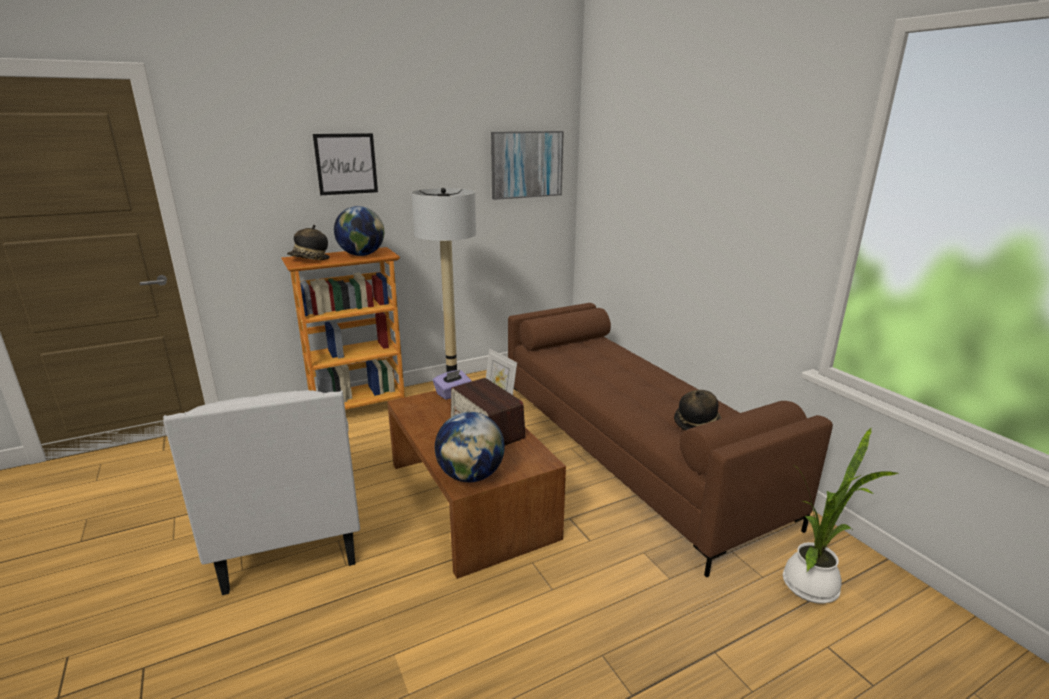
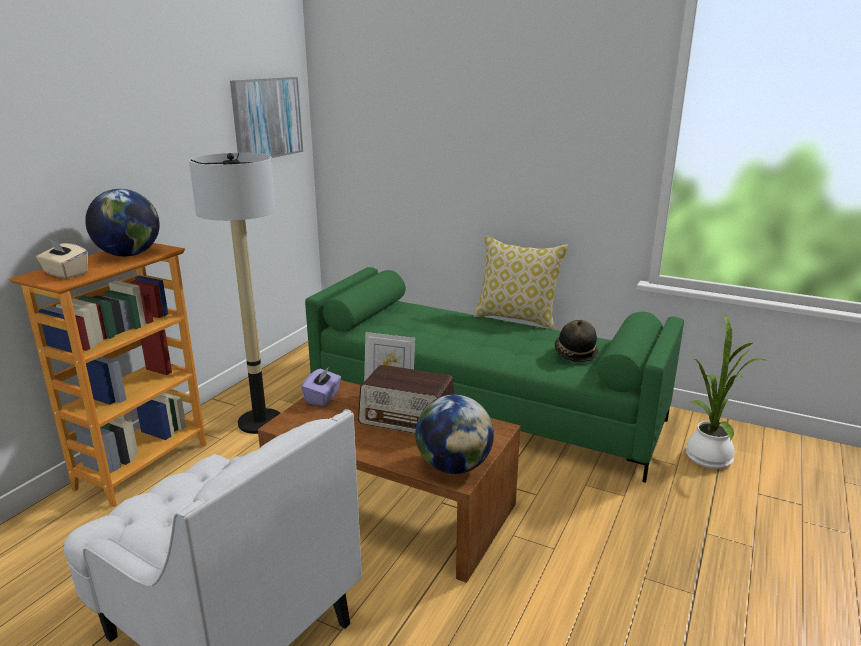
camera: 35 degrees left, 0 degrees up
hat [287,225,330,260] -> beige tissue box [36,239,88,279]
picture [313,133,378,195] -> none
brown sofa [508,303,833,577] -> green sofa [305,267,684,483]
none -> pillow [473,236,568,330]

